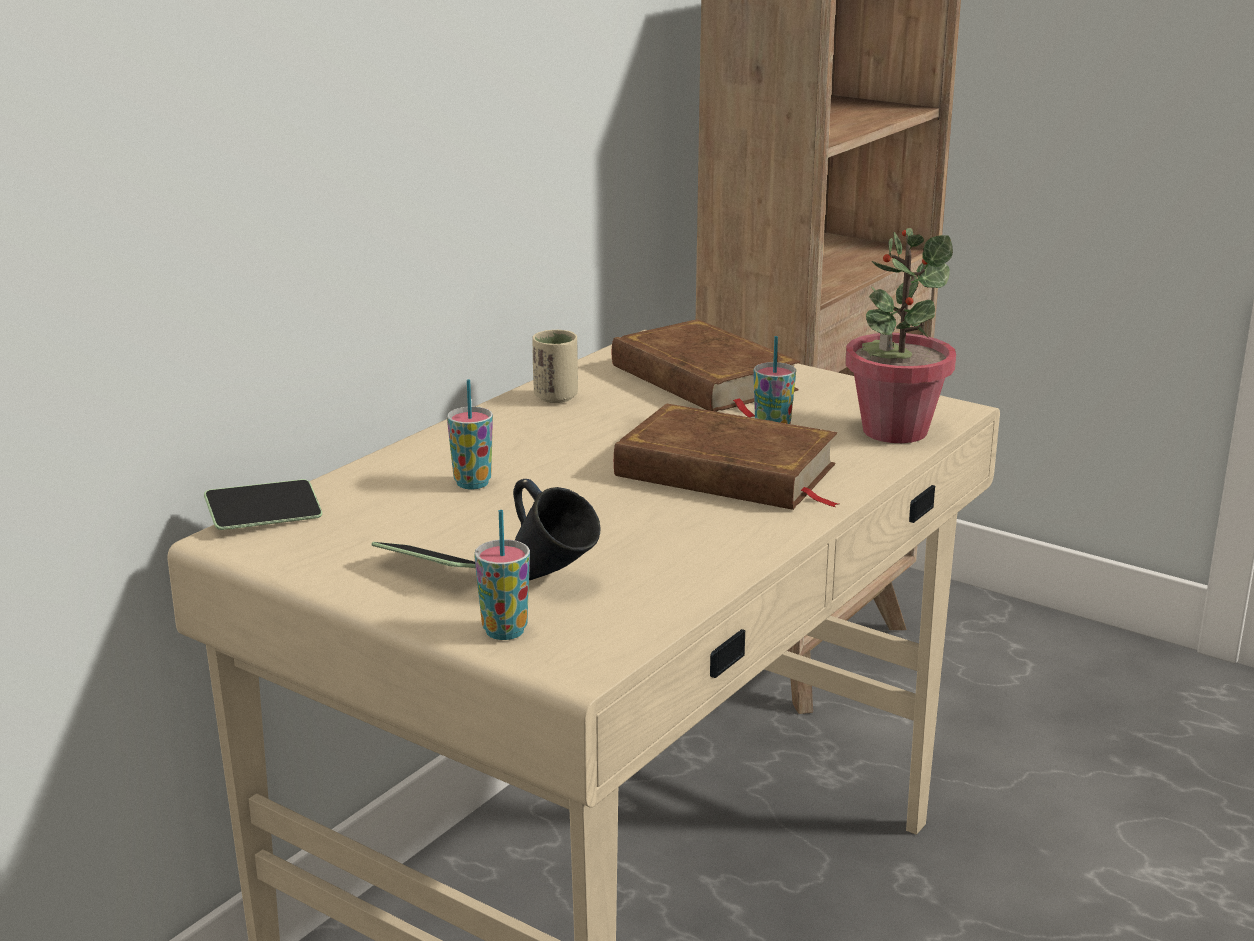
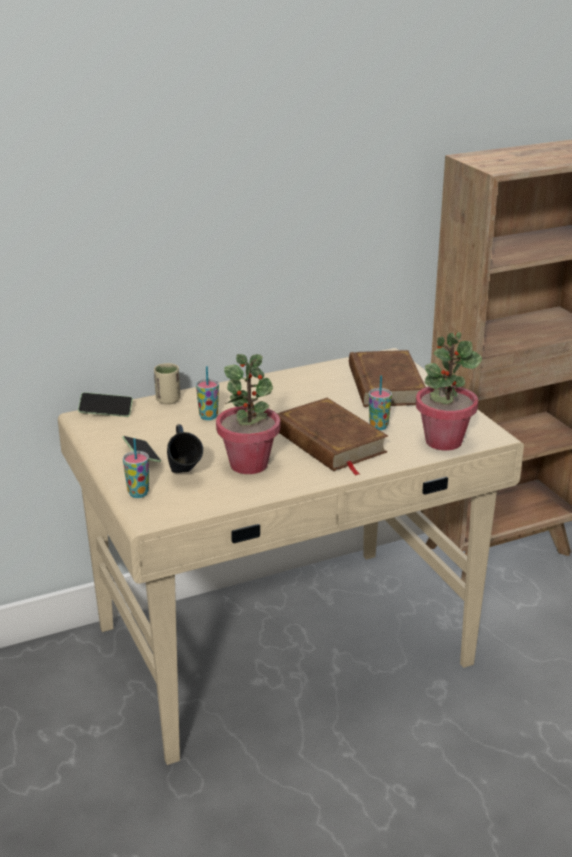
camera: 30 degrees right, 5 degrees up
beige cup [532,330,578,403] -> beige cup moved to [154,363,181,405]
none -> potted plant [216,354,280,474]

